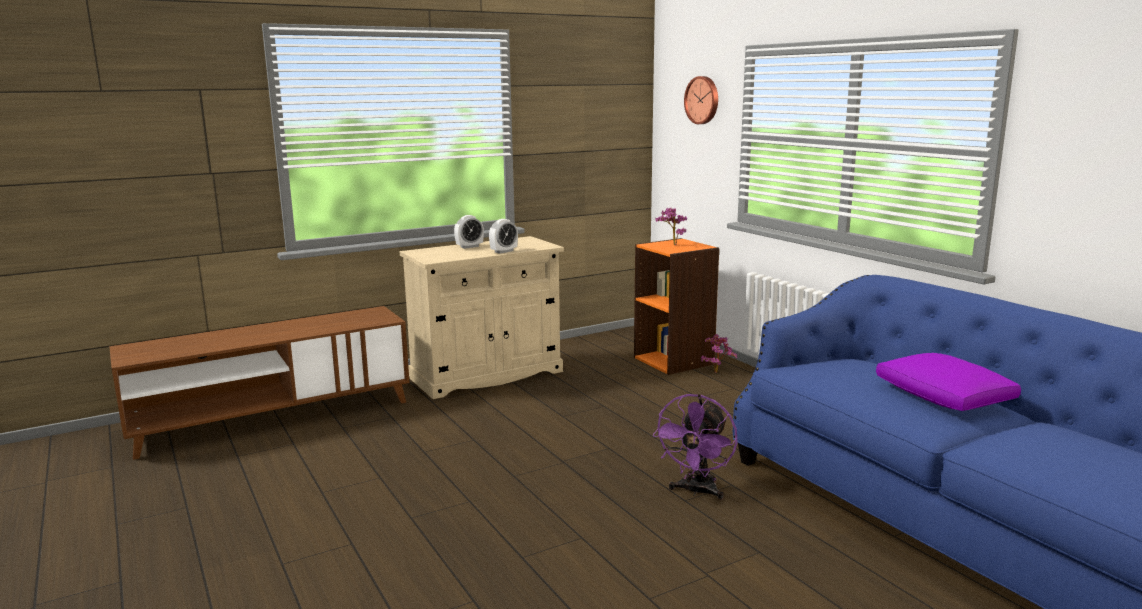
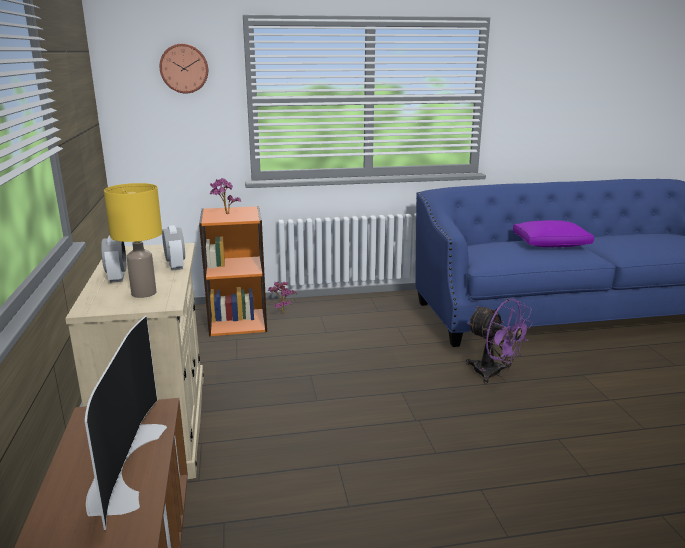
camera: 70 degrees left, 5 degrees up
none -> television [85,316,167,530]
none -> yellow table lamp [104,183,162,298]

